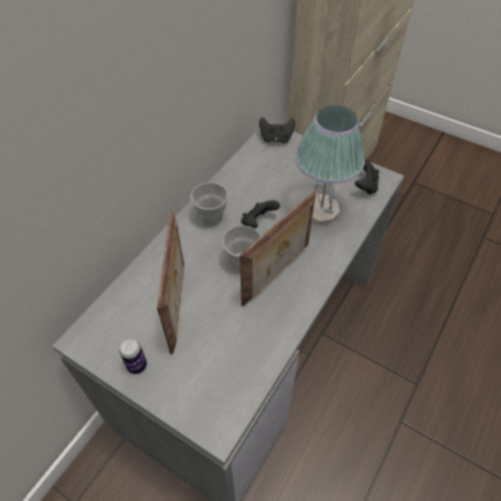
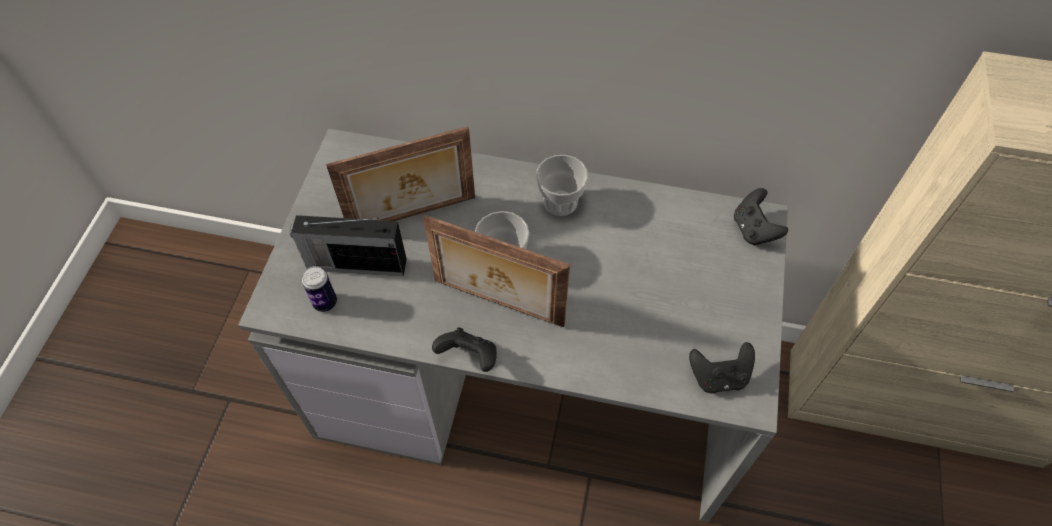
camera: 70 degrees right, 5 degrees up
can [119,338,147,374] -> can moved to [302,266,337,312]
black game controller [241,200,280,229] -> black game controller moved to [432,327,497,372]
table lamp [295,105,365,225] -> none
none -> radio [290,215,407,276]

